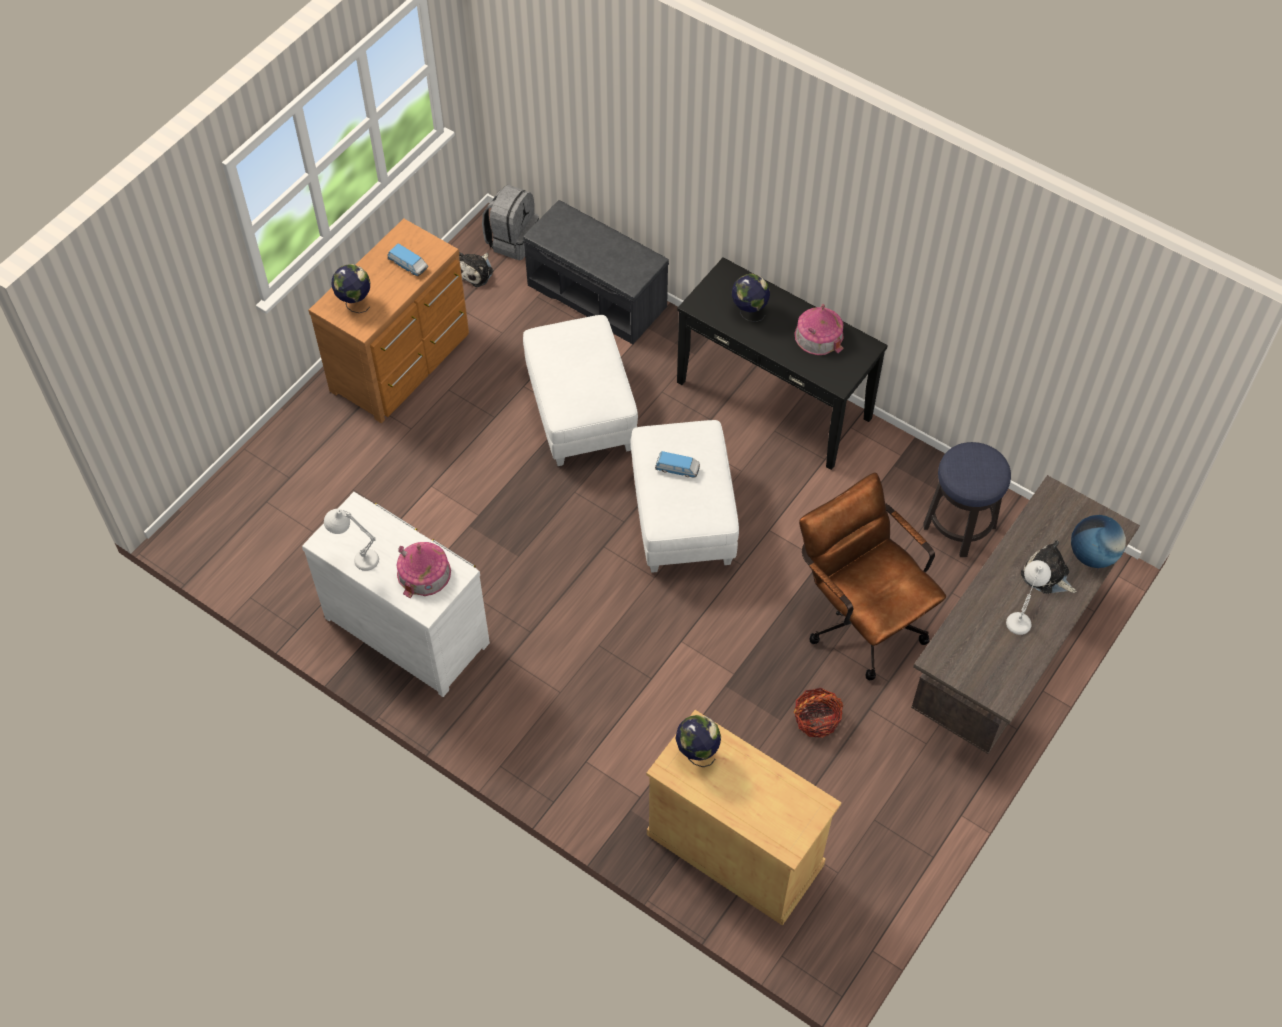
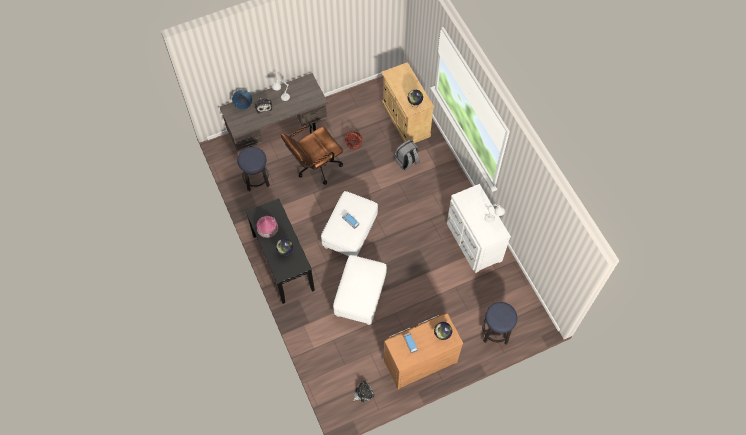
camera: 150 degrees left, 5 degrees up
toy house [396,542,451,598] -> none
grey backpack [482,185,539,260] -> grey backpack moved to [395,140,420,170]
grey bench [523,200,669,344] -> none
brown office chair [799,472,946,680] -> brown office chair turned 60 degrees clockwise [281,124,343,184]
none -> stool [483,302,517,345]

